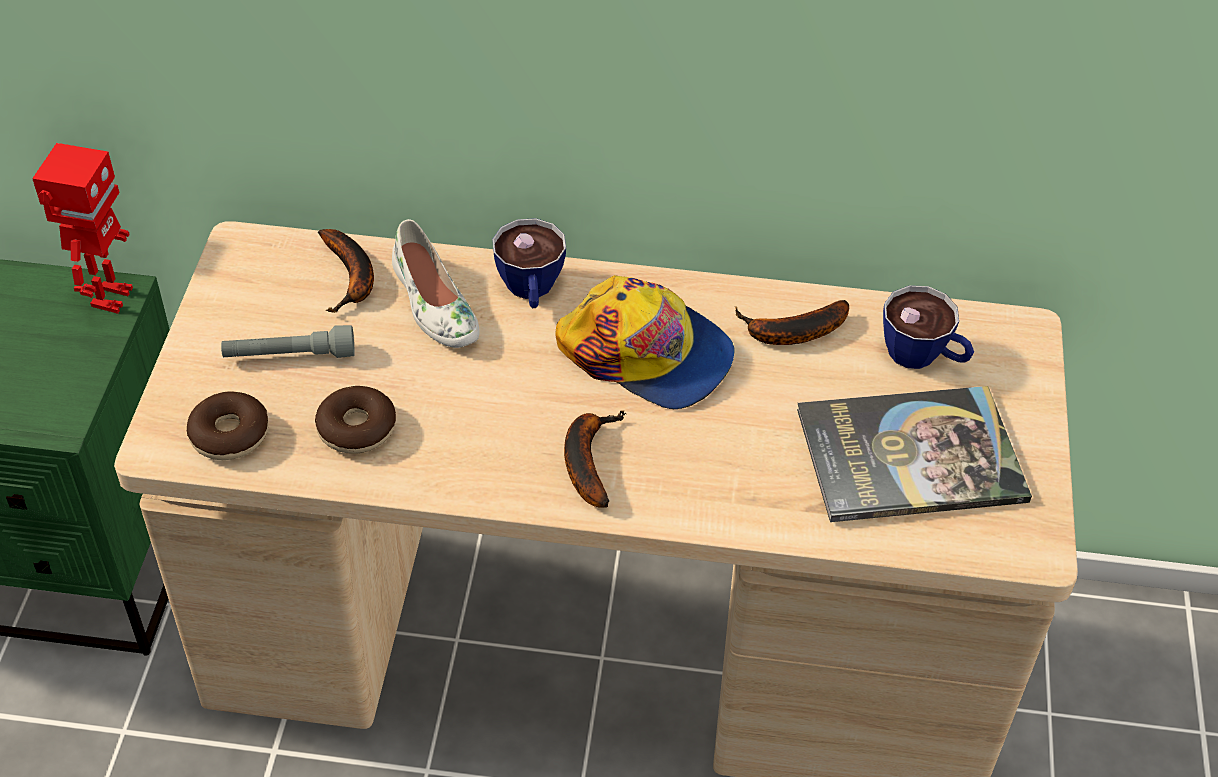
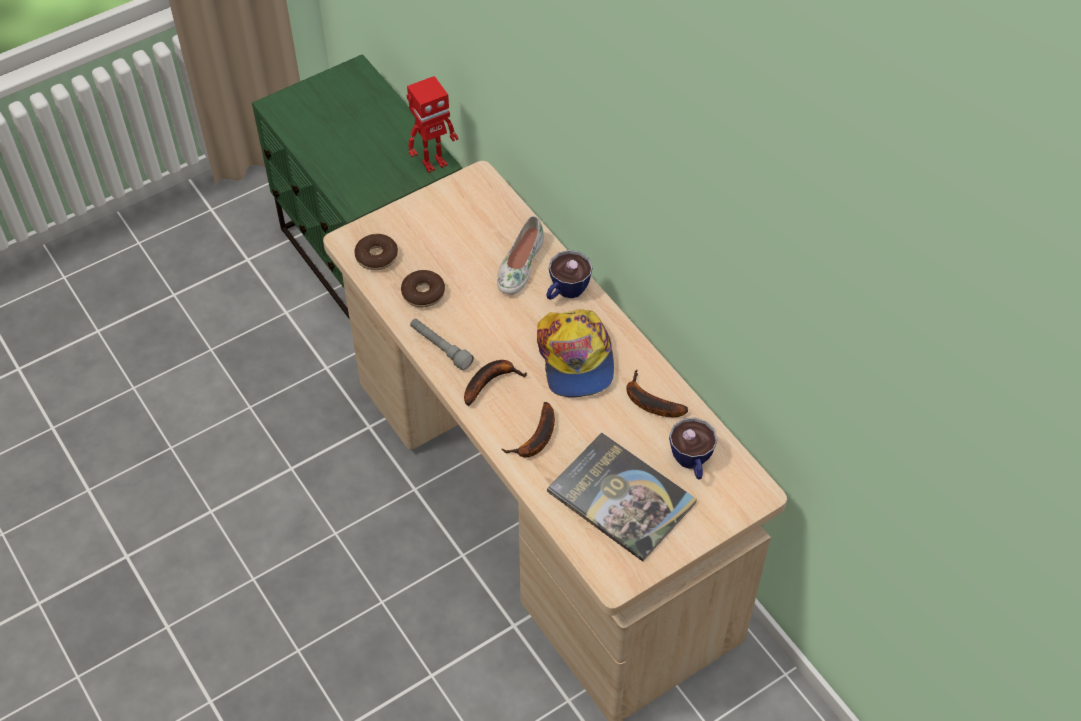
camera: 50 degrees right, 5 degrees up
grey flashlight [221,325,355,358] -> grey flashlight moved to [410,319,474,370]
banana [318,229,374,313] -> banana moved to [501,402,555,457]

